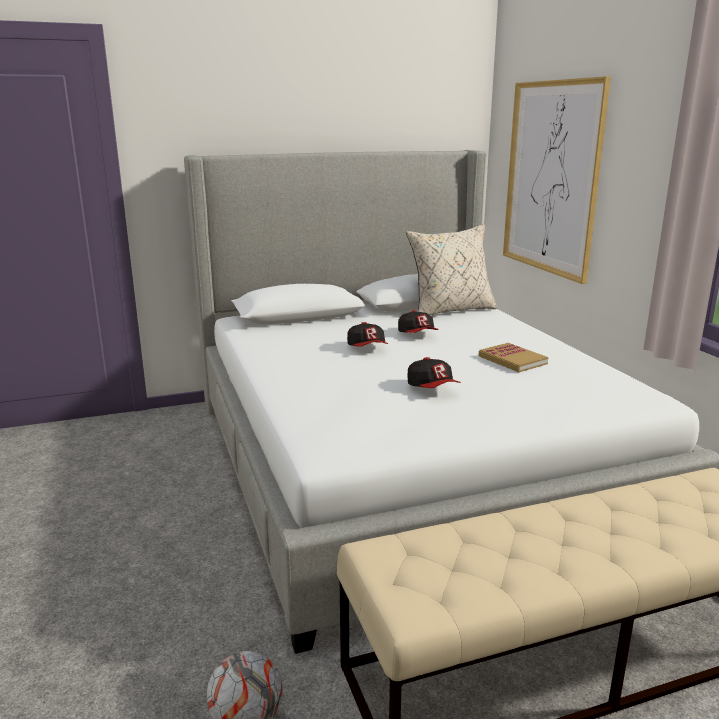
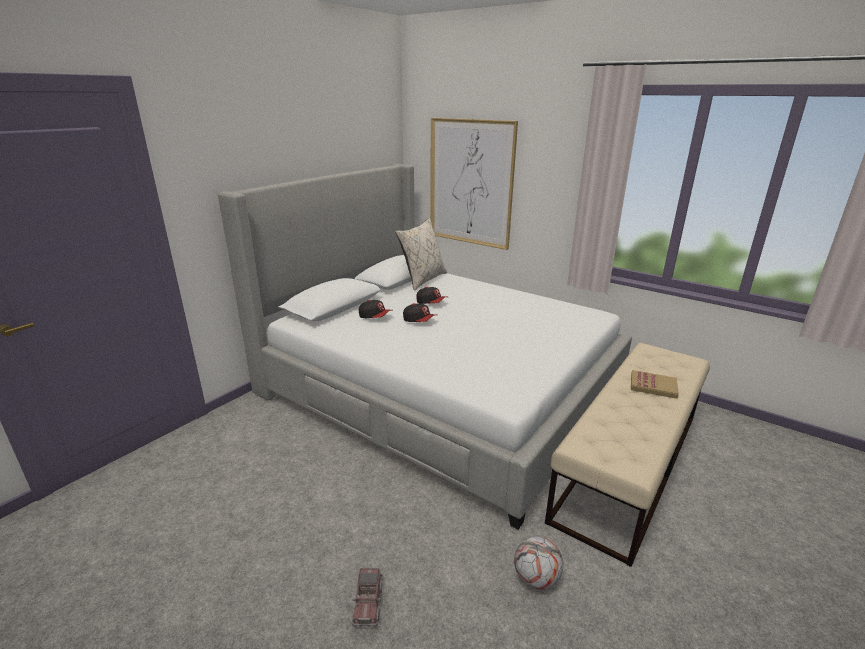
camera: 35 degrees left, 5 degrees up
cap [408,357,461,388] -> cap moved to [359,300,391,318]
book [479,343,548,372] -> book moved to [631,370,679,399]
none -> toy truck [352,568,383,627]

